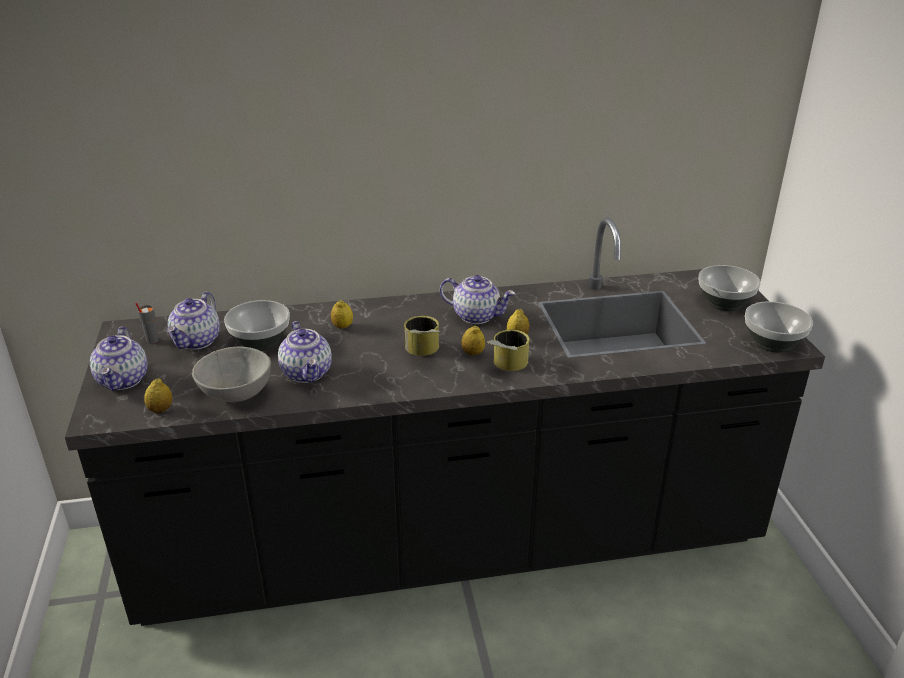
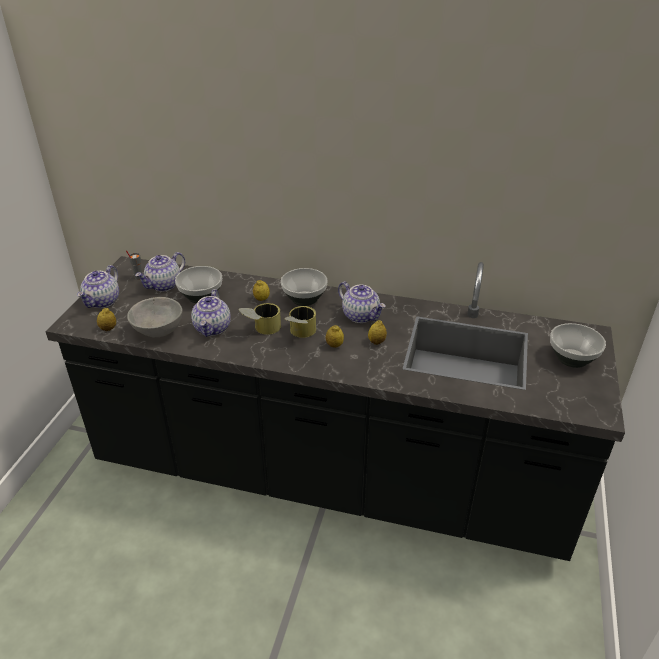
camera: 25 degrees right, 5 degrees up
can [487,329,530,371] -> can moved to [239,303,281,335]
bowl [745,301,813,353] -> bowl moved to [281,268,328,306]

